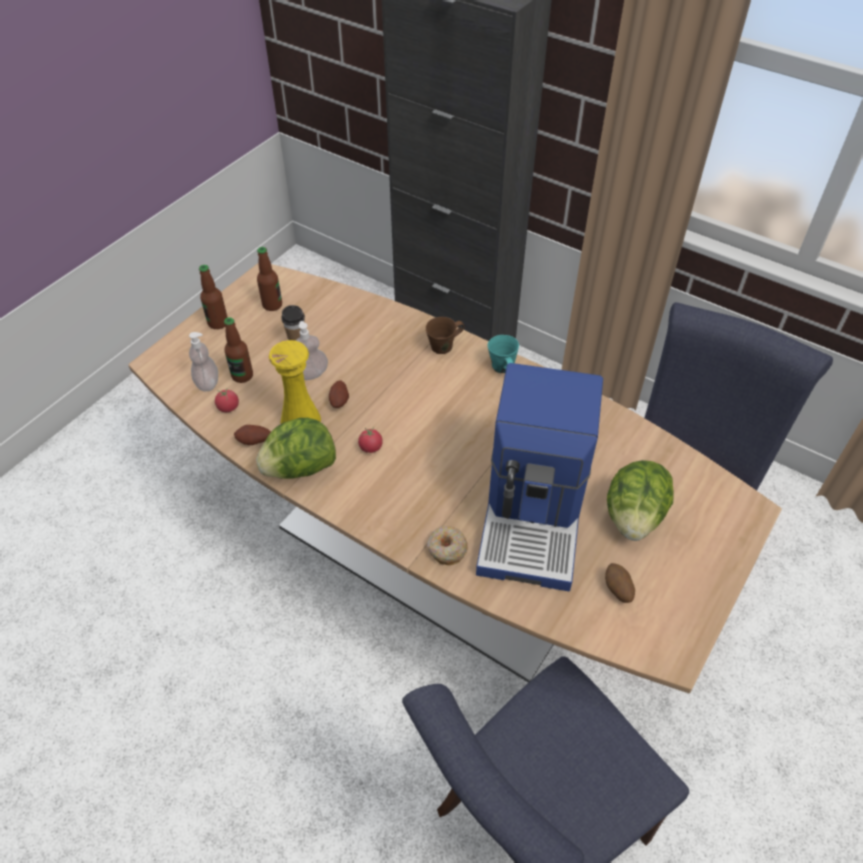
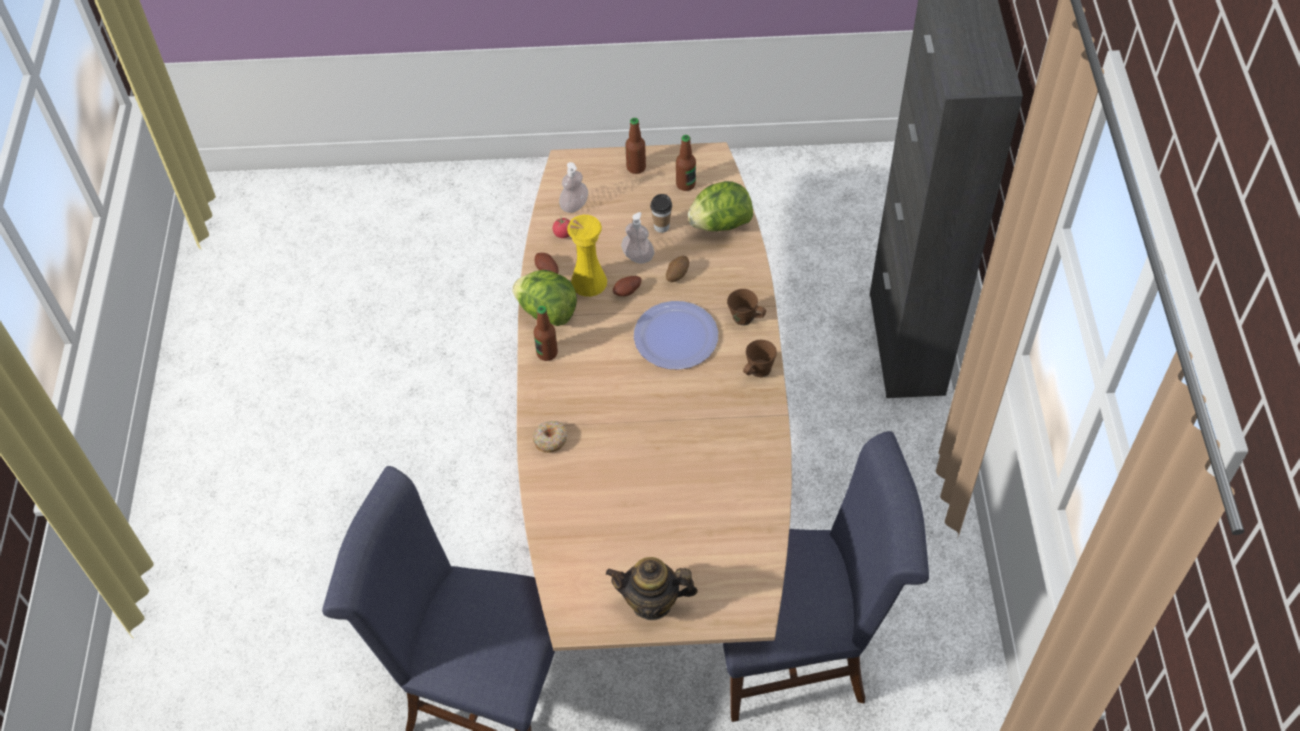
camera: 55 degrees right, 5 degrees up
bottle [224,317,253,383] -> bottle moved to [534,306,558,361]
tomato [358,427,383,453] -> none
coffee machine [476,363,603,591] -> none
turquoise mug [488,335,519,373] -> brown mug [743,340,777,377]
potato [605,563,635,603] -> potato moved to [666,256,689,282]
lettuce [607,460,674,541] -> lettuce moved to [688,181,753,231]
none -> teapot [606,557,698,620]
none -> plate [634,301,718,370]

